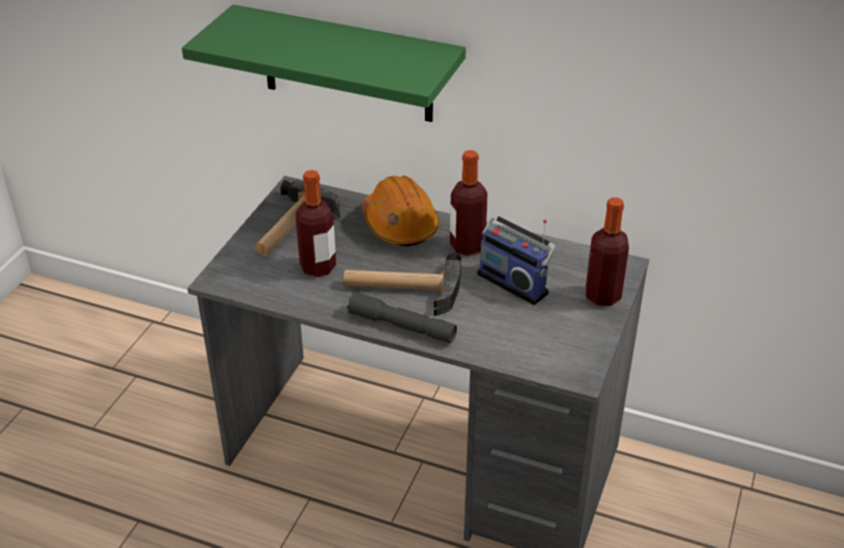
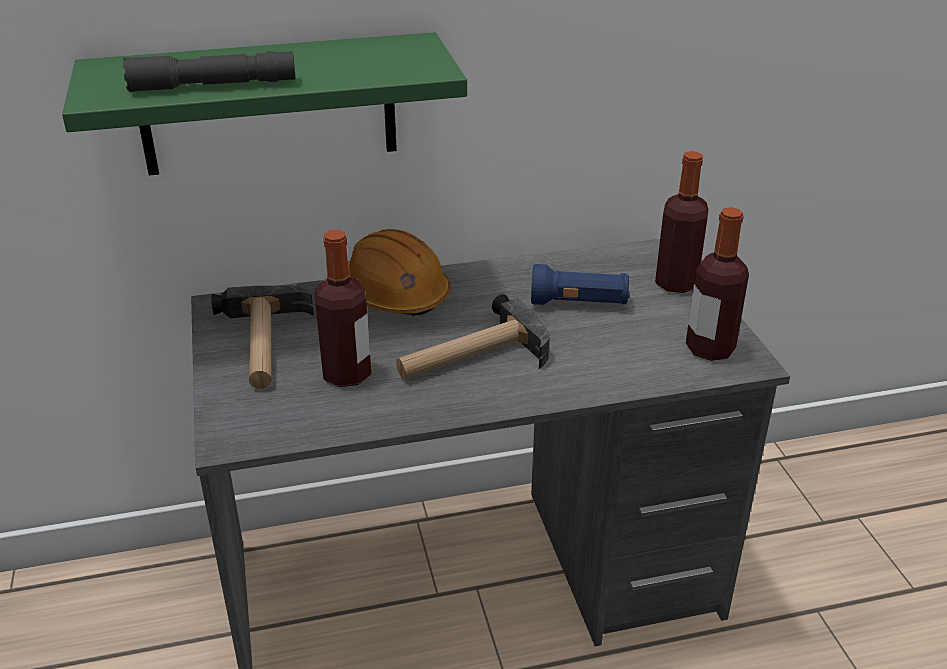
camera: 35 degrees left, 5 degrees down
grey flashlight [347,292,457,343] -> grey flashlight moved to [123,51,296,92]
bottle [450,150,488,256] -> bottle moved to [686,207,749,361]
radio [477,214,556,305] -> blue flashlight [531,264,630,305]

